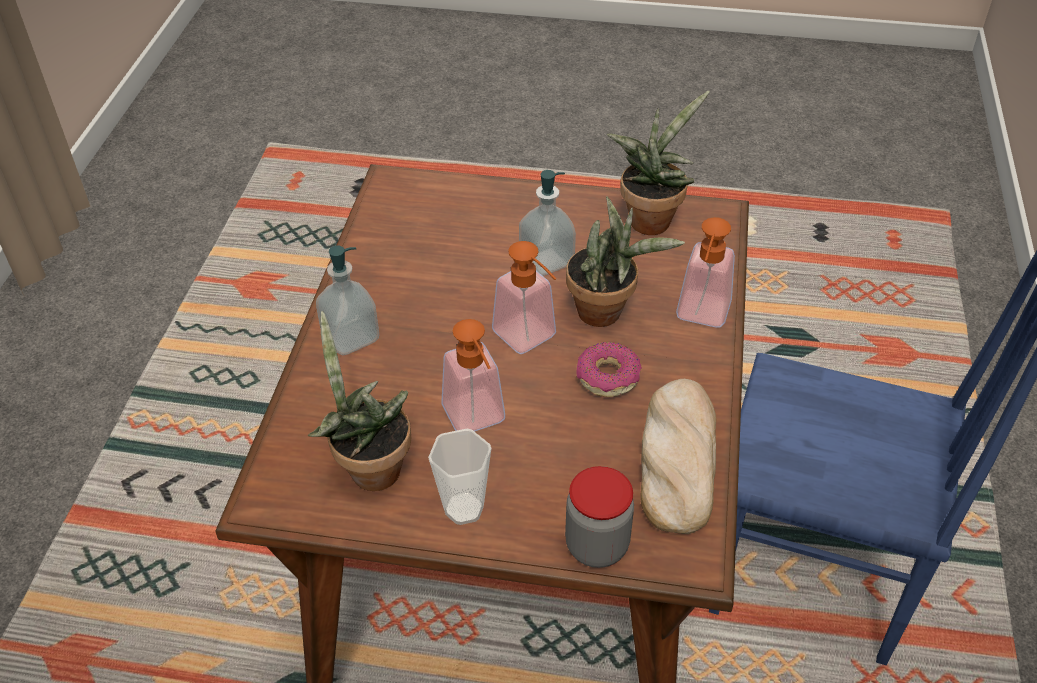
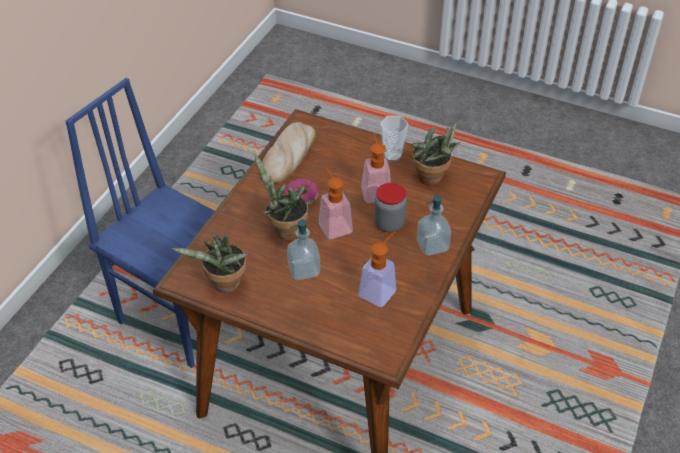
camera: 165 degrees left, 0 degrees up
jar [565,466,634,568] -> jar moved to [374,183,407,232]
soap dispenser [676,217,735,328] -> soap dispenser moved to [358,231,396,307]

